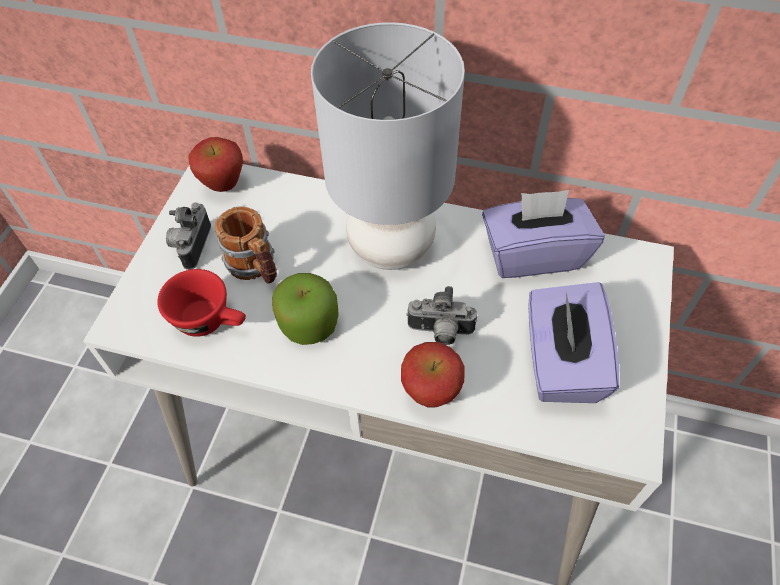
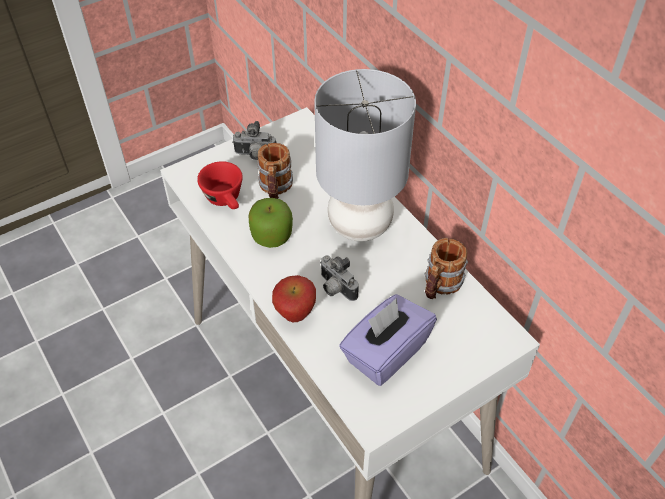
camera: 40 degrees right, 5 degrees down
camera [166,202,211,270] -> camera turned 135 degrees counterclockwise [232,121,276,160]
apple [189,137,243,192] -> none
purple tissue box [482,190,605,278] -> mug [424,238,468,299]

